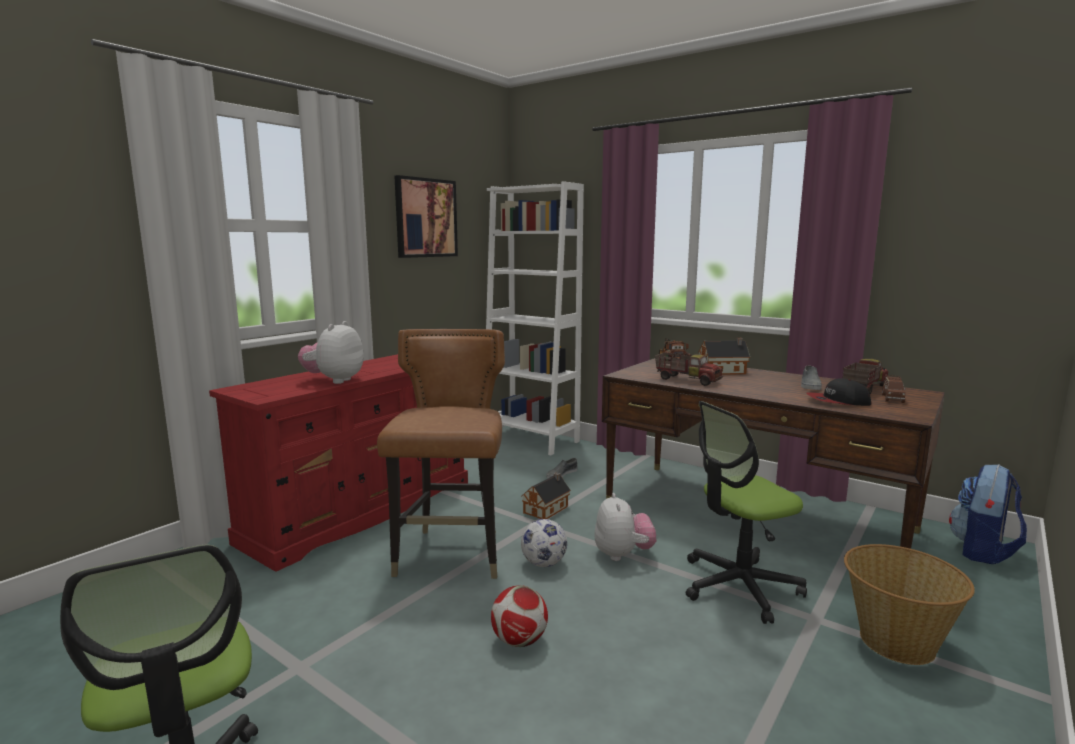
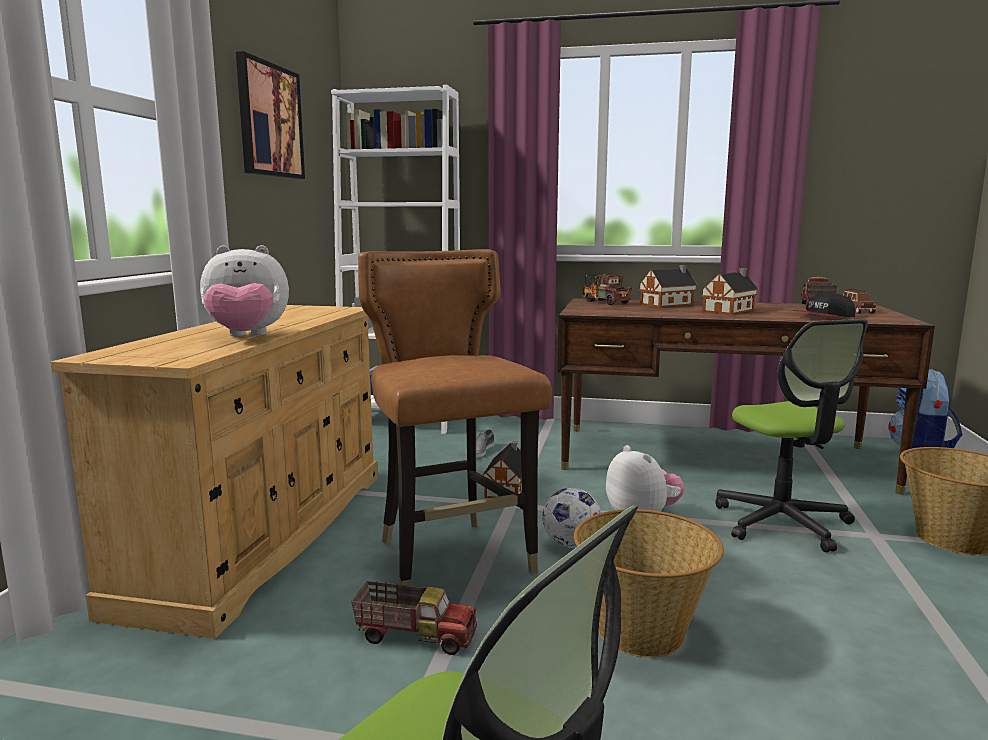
camera: 25 degrees left, 0 degrees up
red dresser [209,354,468,572] -> beige dresser [50,305,378,639]
plush toy [298,321,364,384] -> plush toy turned 90 degrees counterclockwise [200,245,289,336]
football [491,585,548,647] -> basket [574,509,724,657]
toy truck [655,352,723,386] -> toy truck moved to [351,581,477,655]
office chair [686,401,807,624] -> office chair turned 60 degrees counterclockwise [715,319,868,552]
grey shoe [801,365,822,390] -> none
none -> toy house [701,268,759,315]

